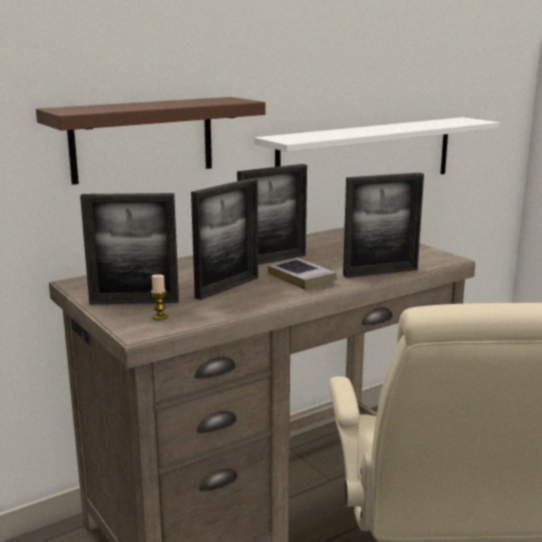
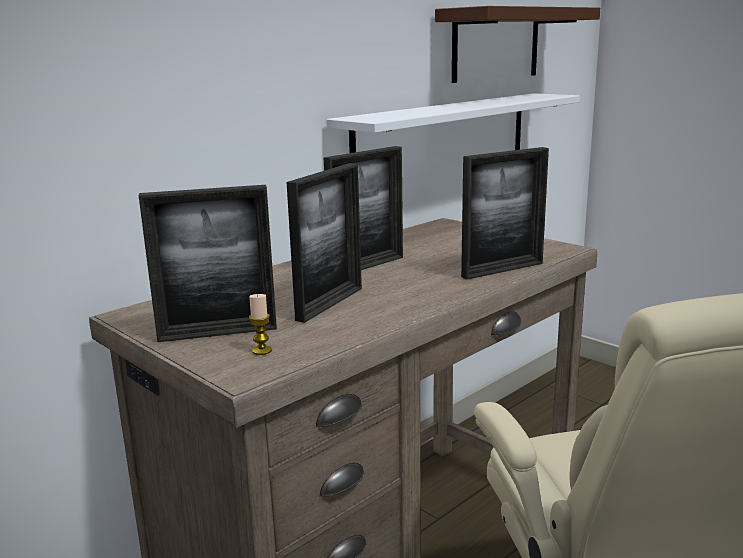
camera: 10 degrees left, 0 degrees up
brown shelf [36,97,265,185] -> brown shelf moved to [435,6,600,83]
book [268,258,337,290] -> none

